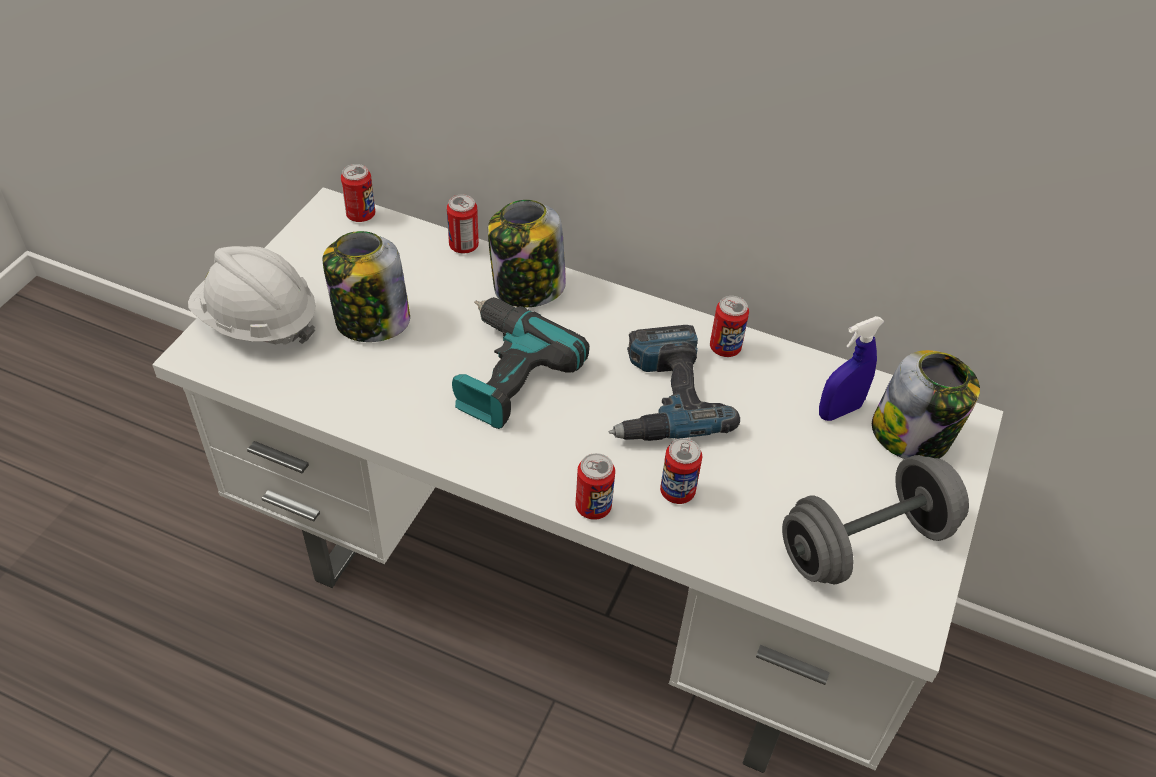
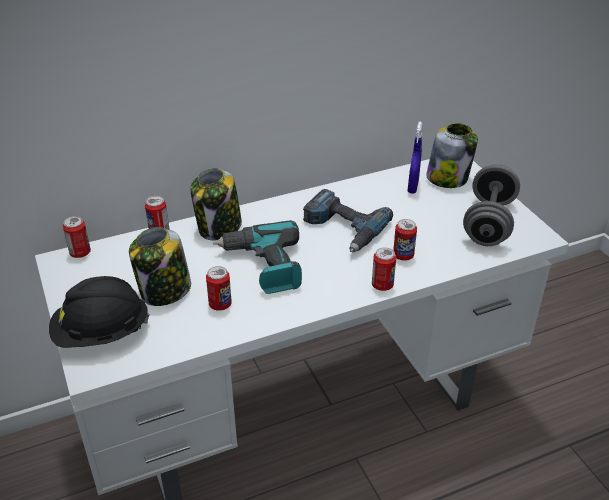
camera: 45 degrees left, 10 degrees down
white hard hat [188,246,316,345] -> black hard hat [49,276,150,348]
can [710,296,749,357] -> can moved to [206,266,232,311]

